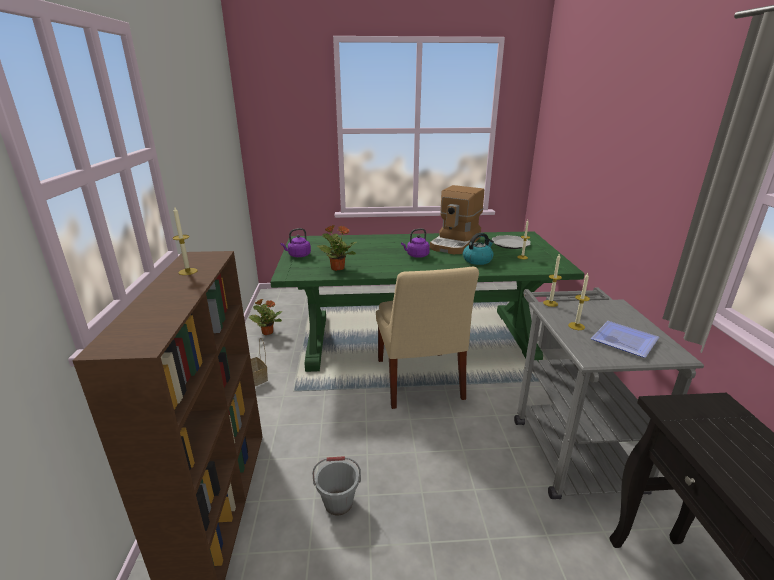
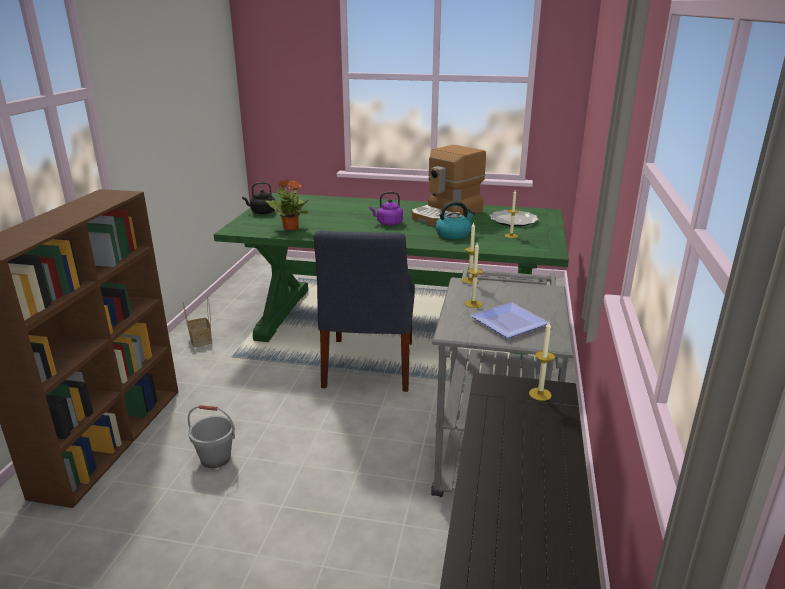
camera: 15 degrees right, 0 degrees up
candle [172,207,198,275] -> candle moved to [529,322,555,401]
potted plant [249,299,282,335] -> none
purple kettle [280,228,311,257] -> black kettle [242,182,275,214]
beige chair [376,267,479,409] -> blue chair [314,231,415,392]

